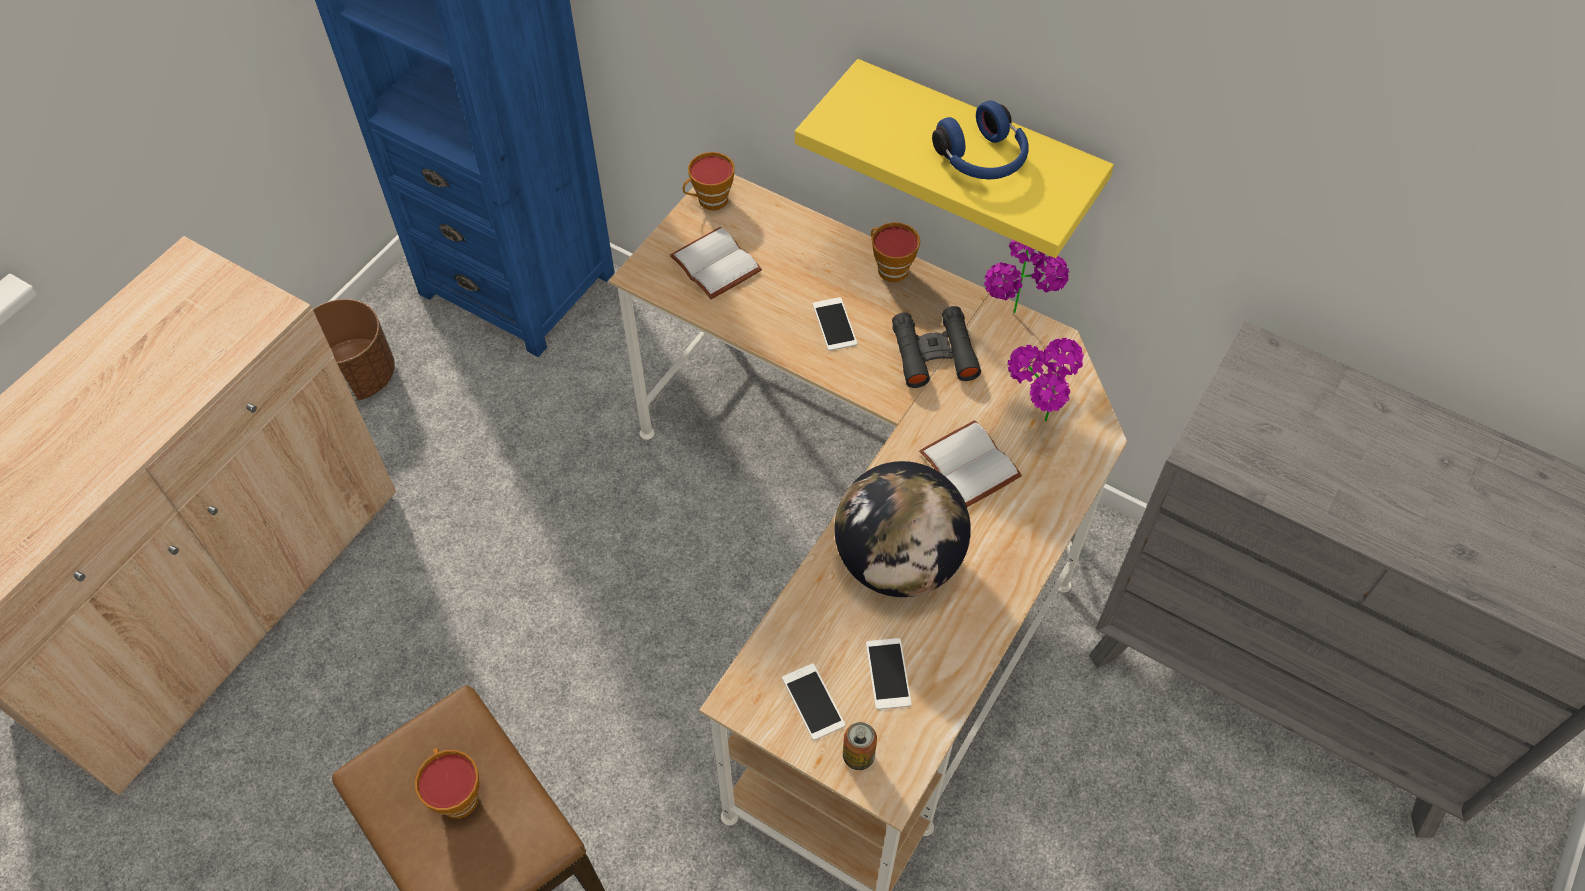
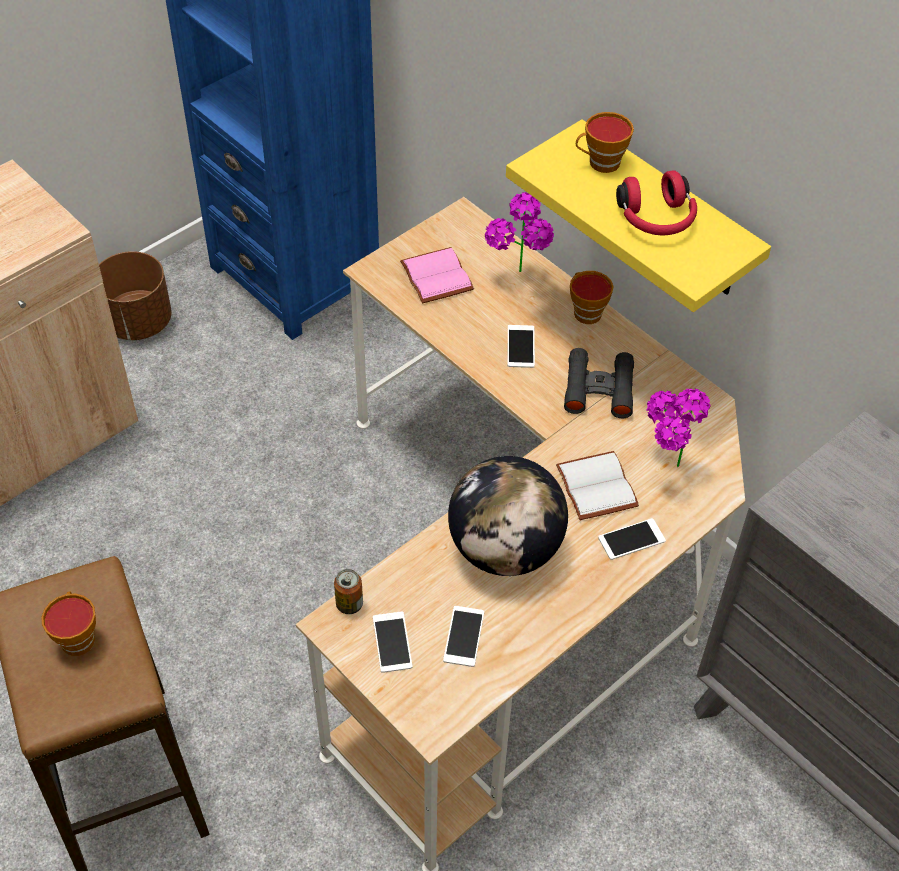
camera: 15 degrees right, 5 degrees down
white book [670,227,762,299] -> pink book [400,247,474,304]
cup [683,152,735,210] -> cup moved to [576,112,634,173]
can [843,722,877,770] -> can moved to [334,569,363,614]
blue headphones [932,101,1029,179] -> red headphones [616,170,697,235]
potted plant [984,240,1070,313] -> potted plant moved to [485,192,554,272]
none -> phone [598,518,666,560]

